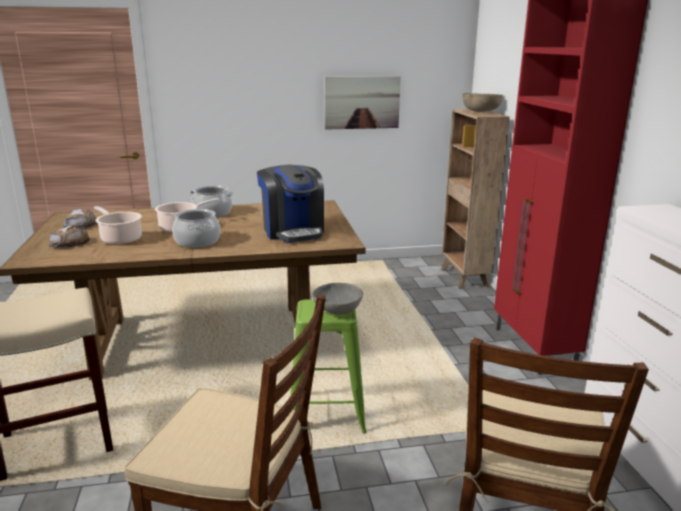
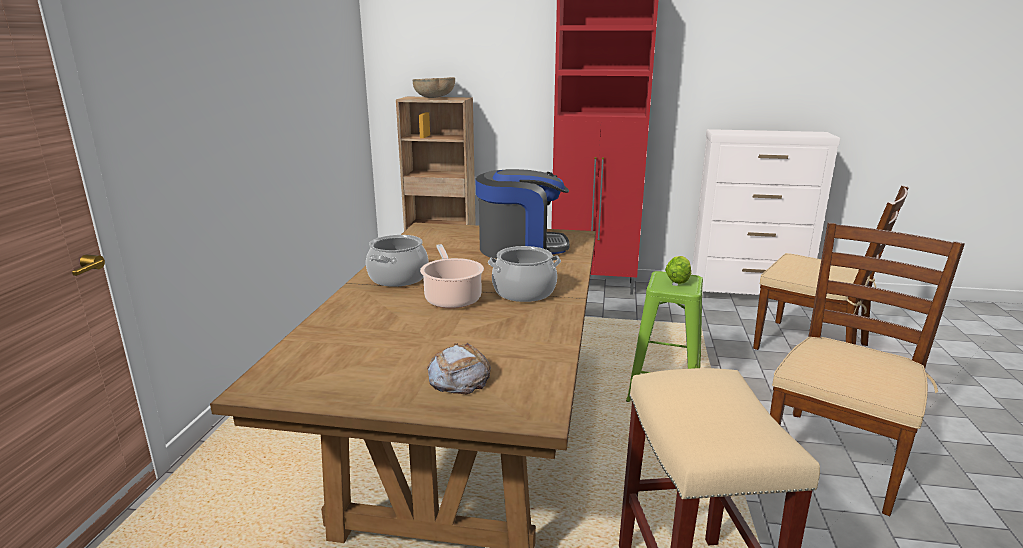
camera: 70 degrees left, 0 degrees up
bread [63,209,98,229] -> none
cooking pot [94,206,142,245] -> none
grey bowl [312,283,363,315] -> lettuce [665,256,691,284]
picture [324,76,401,130] -> none

